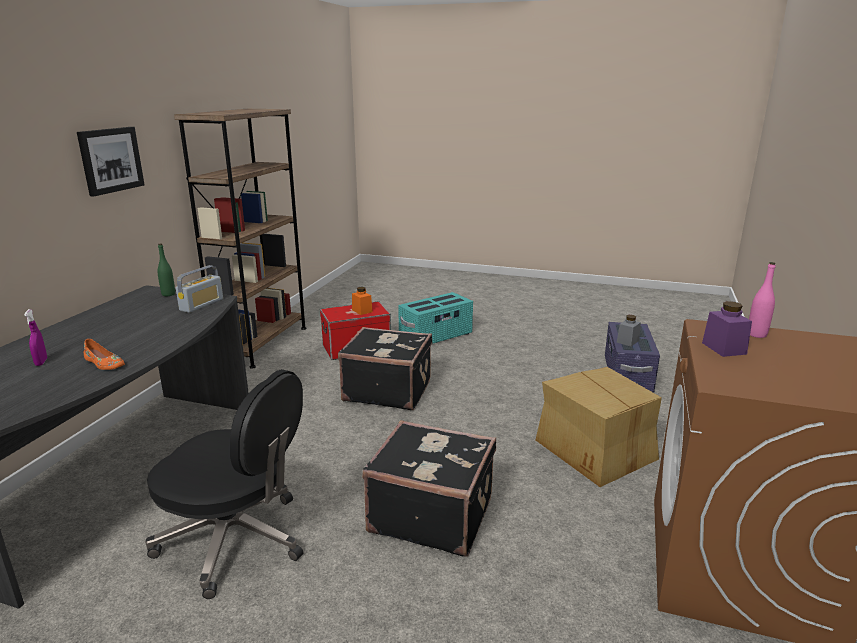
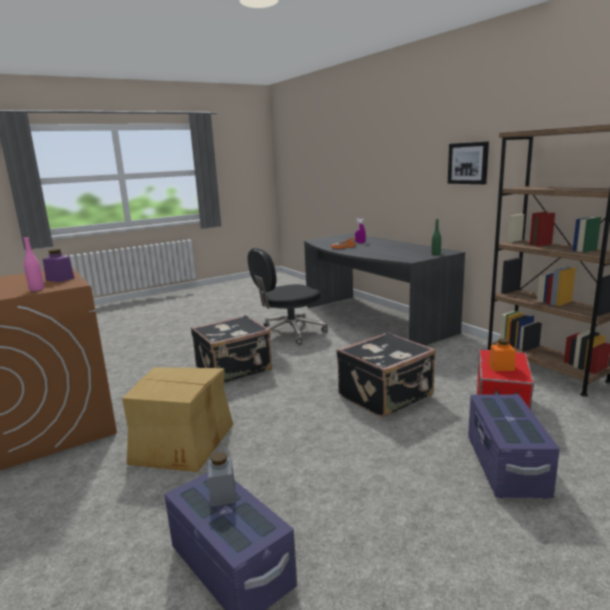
camera: 130 degrees right, 5 degrees down
radio [176,265,223,313] -> none
turquoise storage box [398,292,473,344] -> purple storage box [468,394,560,499]

